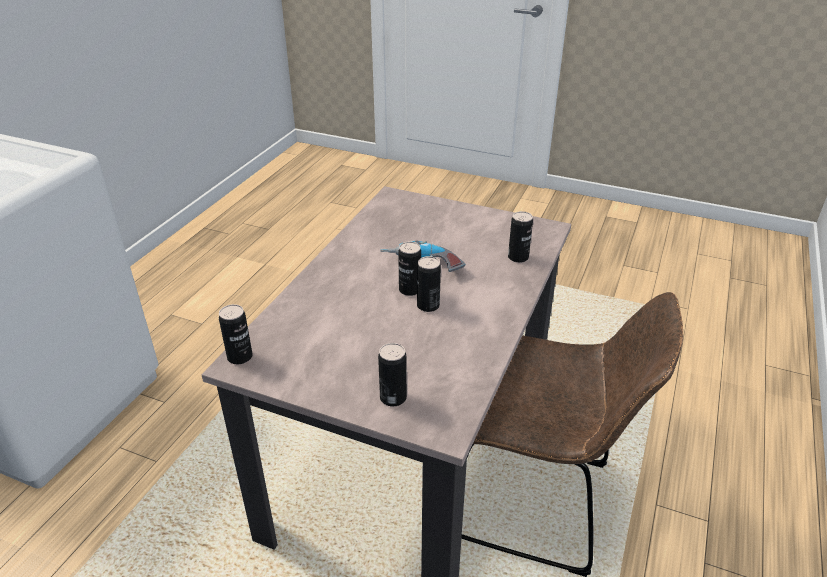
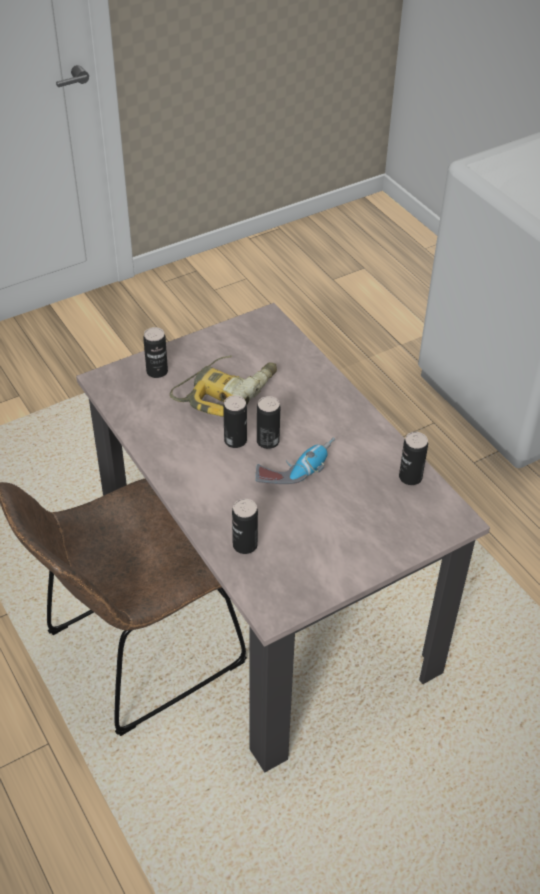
camera: 125 degrees right, 10 degrees up
can [219,304,253,364] -> can moved to [399,432,428,485]
none -> power drill [170,355,277,417]

